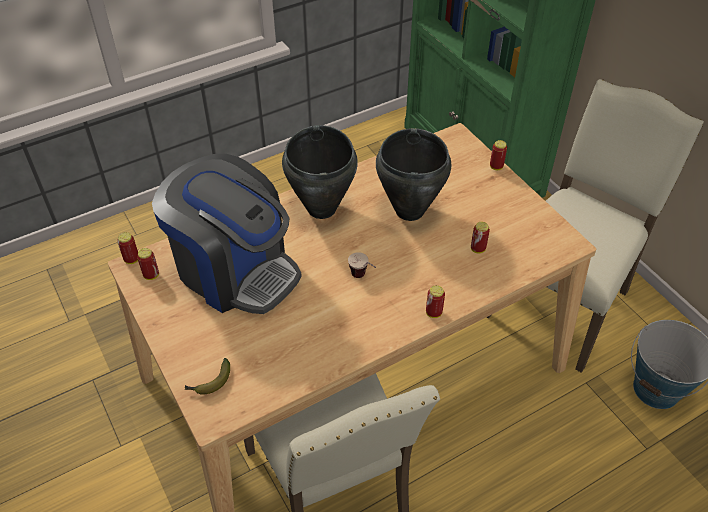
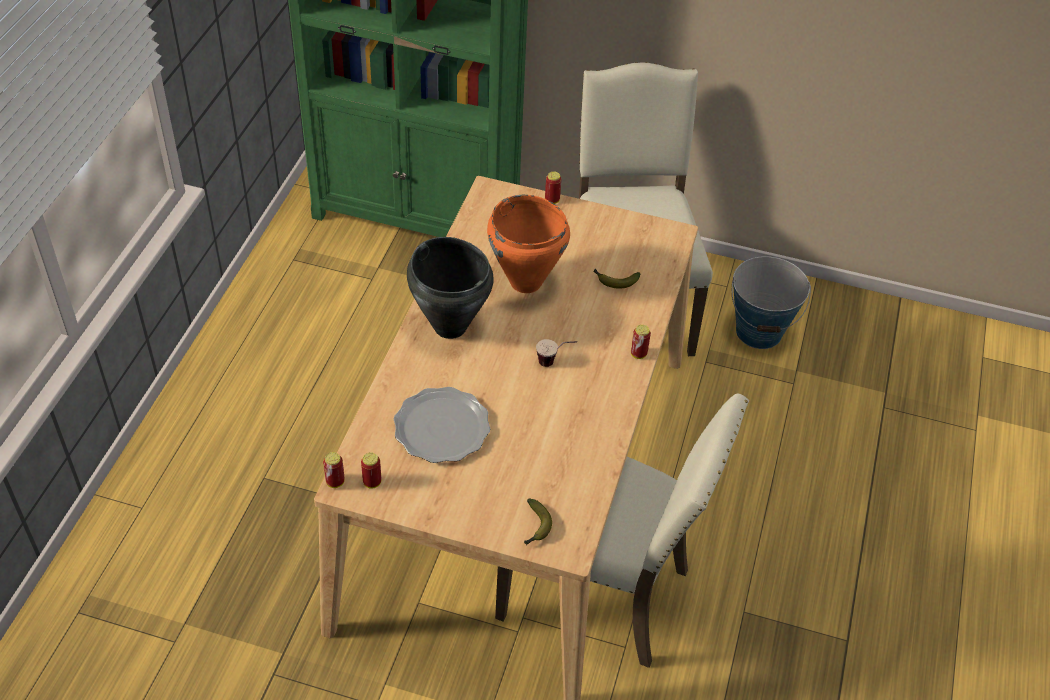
camera: 45 degrees left, 0 degrees up
coffee machine [152,154,302,314] -> plate [394,387,490,463]
black cooking pot [376,128,451,221] -> orange cooking pot [487,195,570,293]
can [471,222,490,253] -> banana [593,268,640,289]

